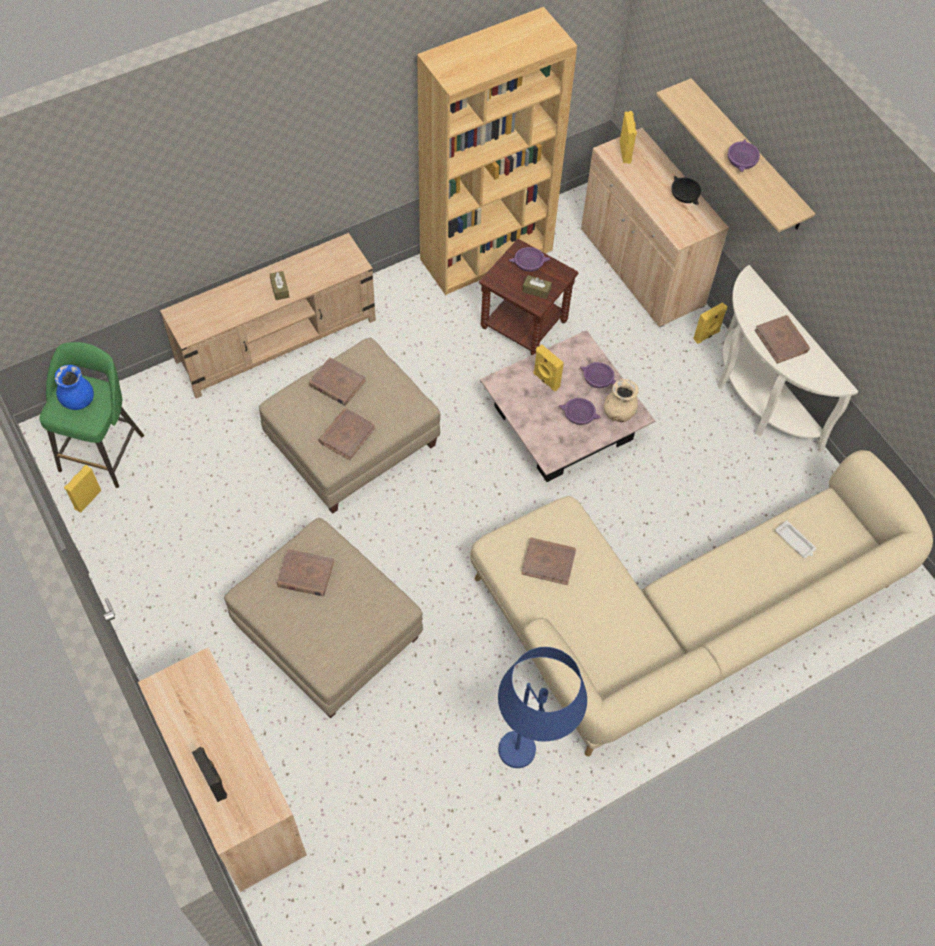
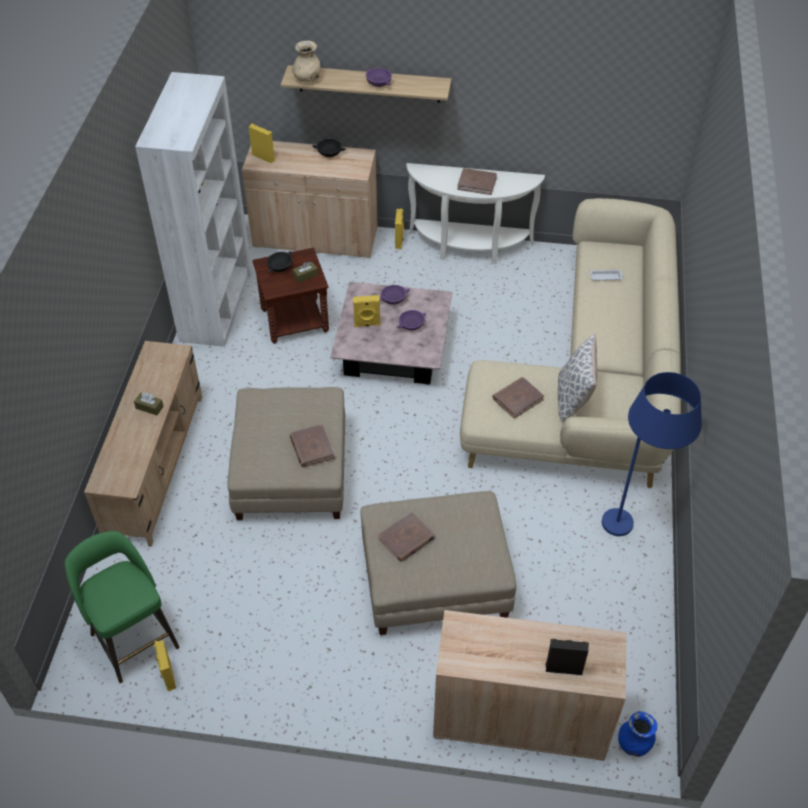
camera: 50 degrees left, 10 degrees down
blue vase [55,365,94,410] -> blue vase moved to [618,711,657,757]
brown book [309,357,366,406] -> none
brown bookcase [417,7,577,295] -> white bookcase [135,72,252,347]
purple bowl [509,247,550,272] -> black bowl [267,251,292,272]
beige vase [604,379,639,422] -> beige vase moved to [292,41,321,82]
none -> pillow [558,334,597,423]

